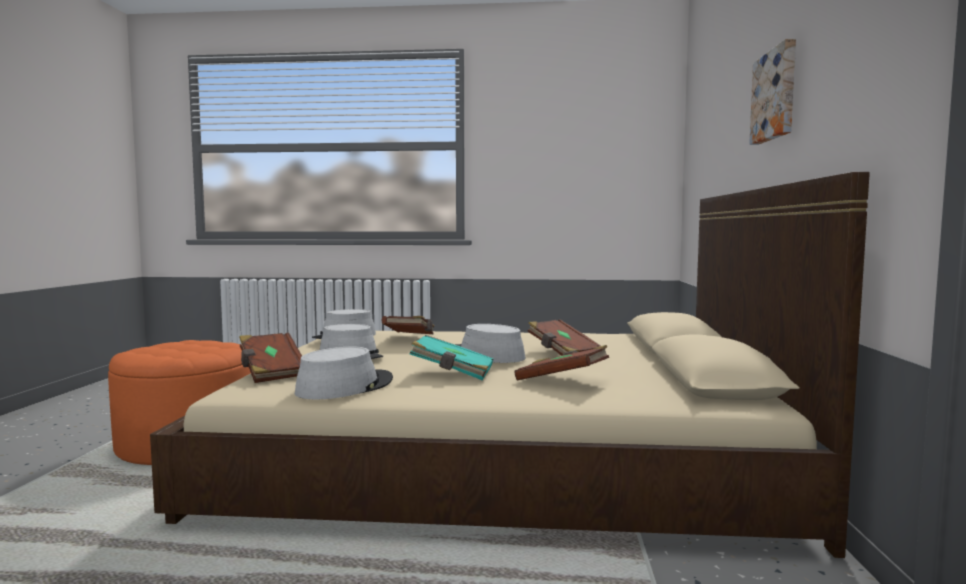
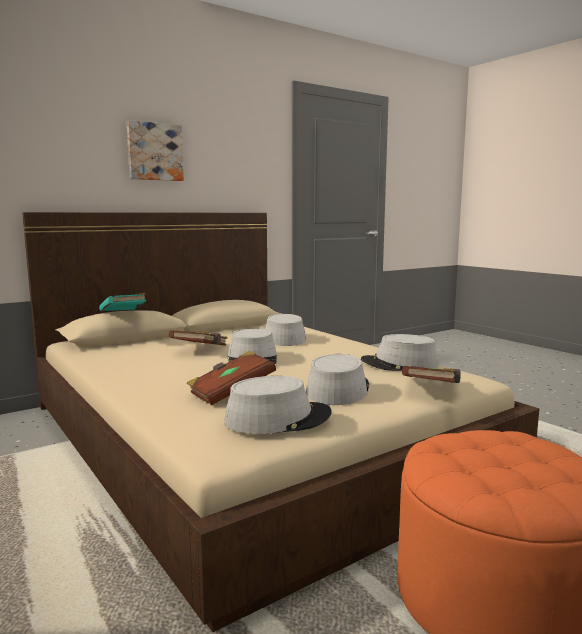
camera: 130 degrees left, 5 degrees up
turquoise book [410,335,494,380] -> turquoise book moved to [99,293,146,311]
brown book [515,345,609,380] -> grey hat [265,314,306,346]

